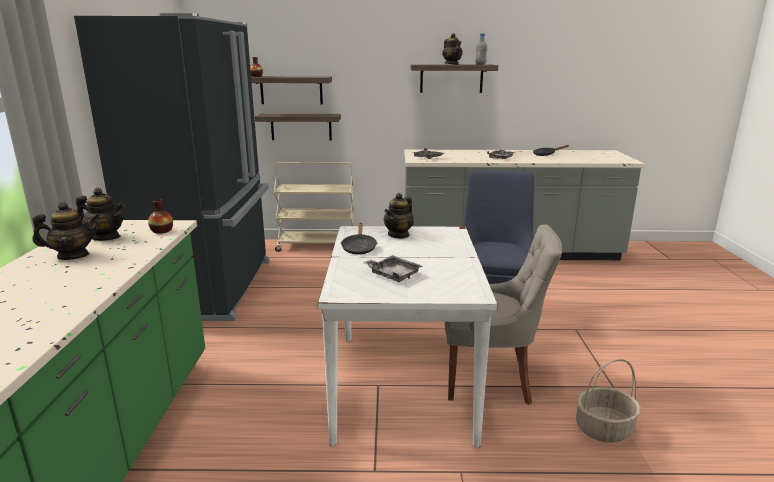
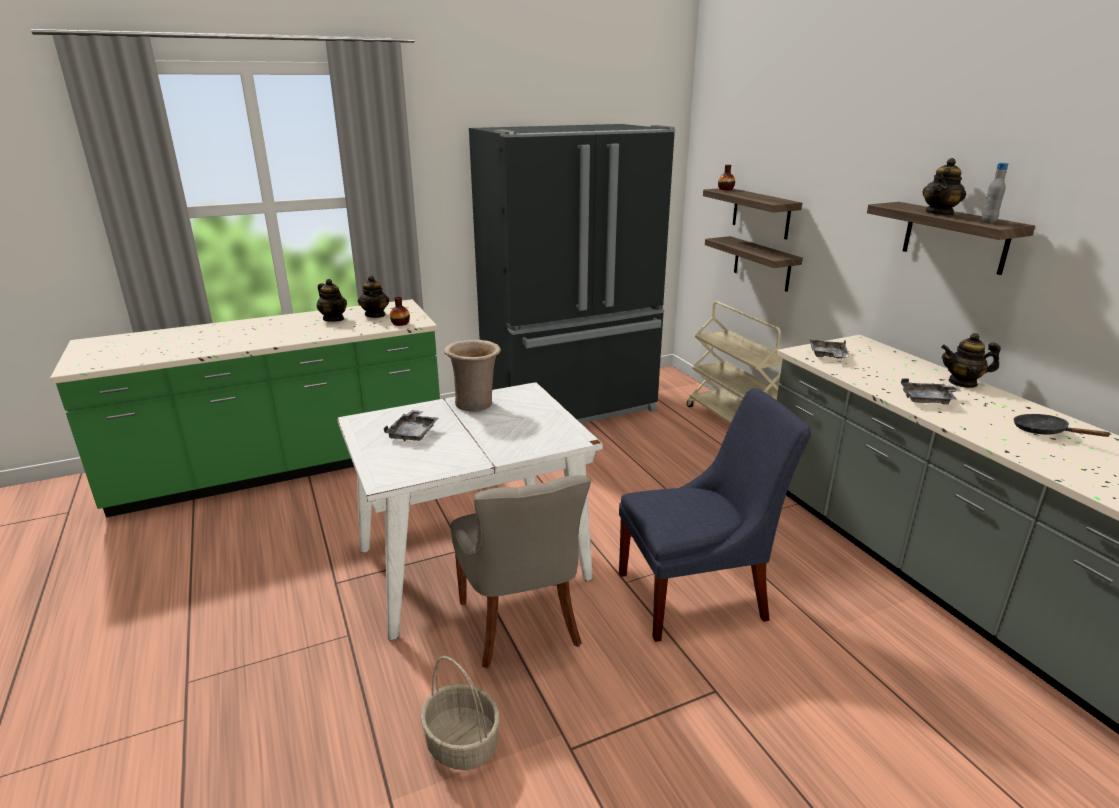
camera: 65 degrees right, 5 degrees up
black frying pan [341,223,377,255] -> beige vase [444,340,501,412]
teapot [384,193,414,239] -> teapot moved to [941,333,1001,388]

